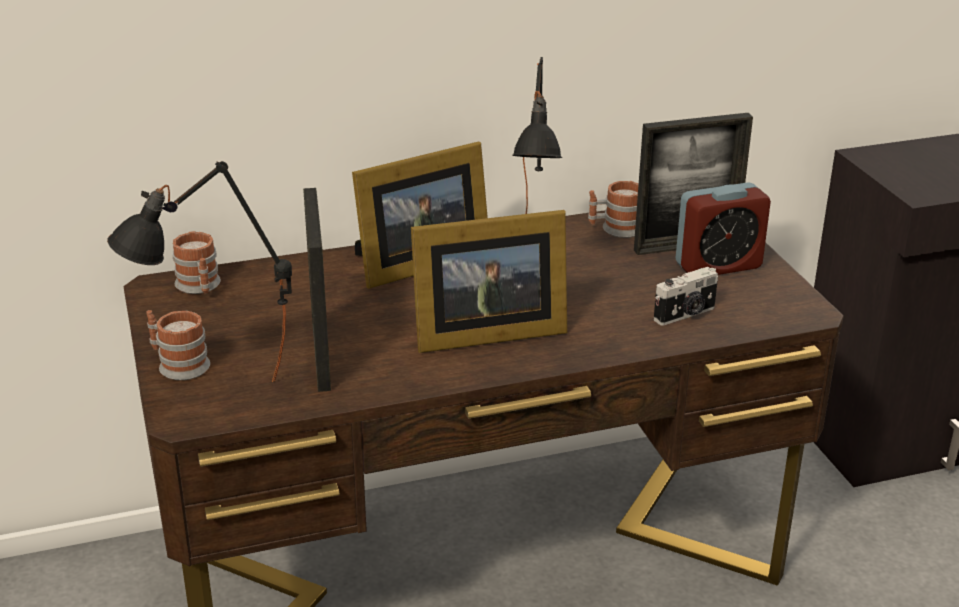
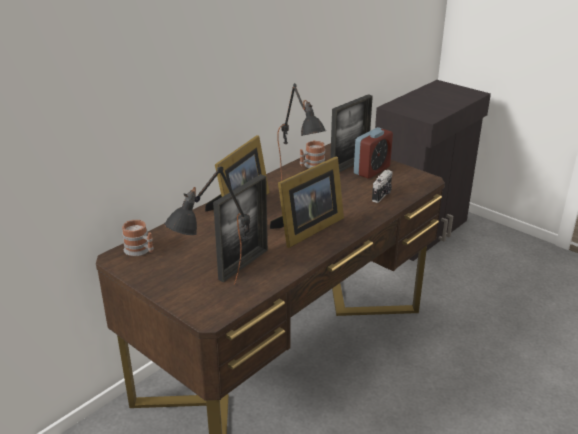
camera: 30 degrees left, 0 degrees up
mug [146,310,210,380] -> none
picture frame [303,188,331,392] -> picture frame turned 105 degrees counterclockwise [213,174,268,282]

